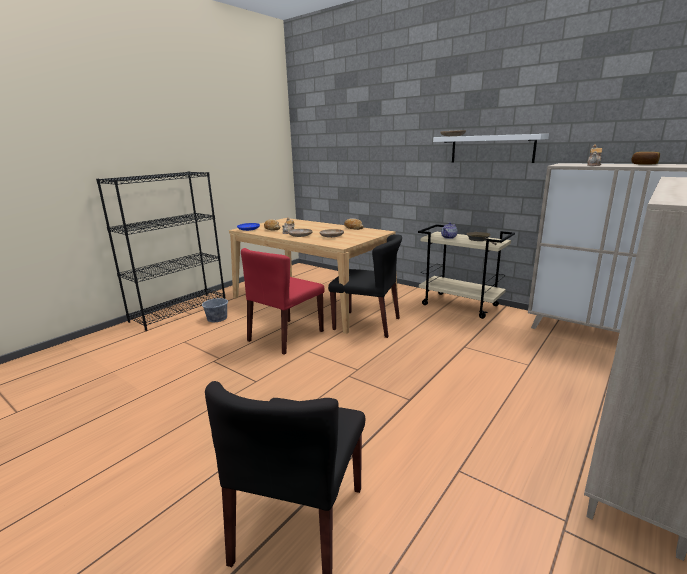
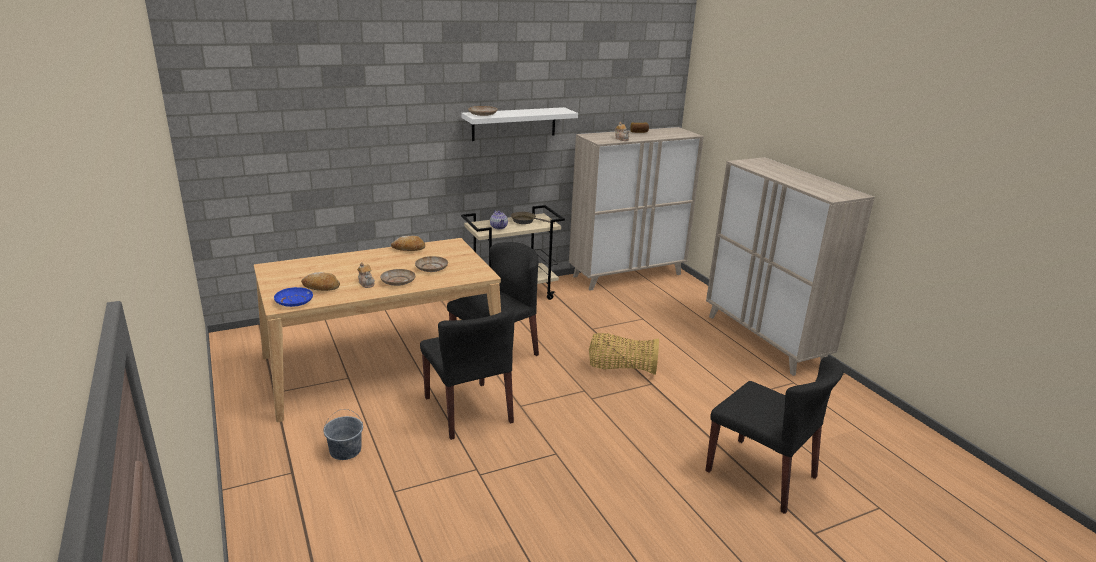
camera: 65 degrees left, 5 degrees up
black bookcase [96,171,225,331] -> none
red chair [241,248,325,355] -> black chair [420,308,514,440]
none -> basket [589,333,659,375]

